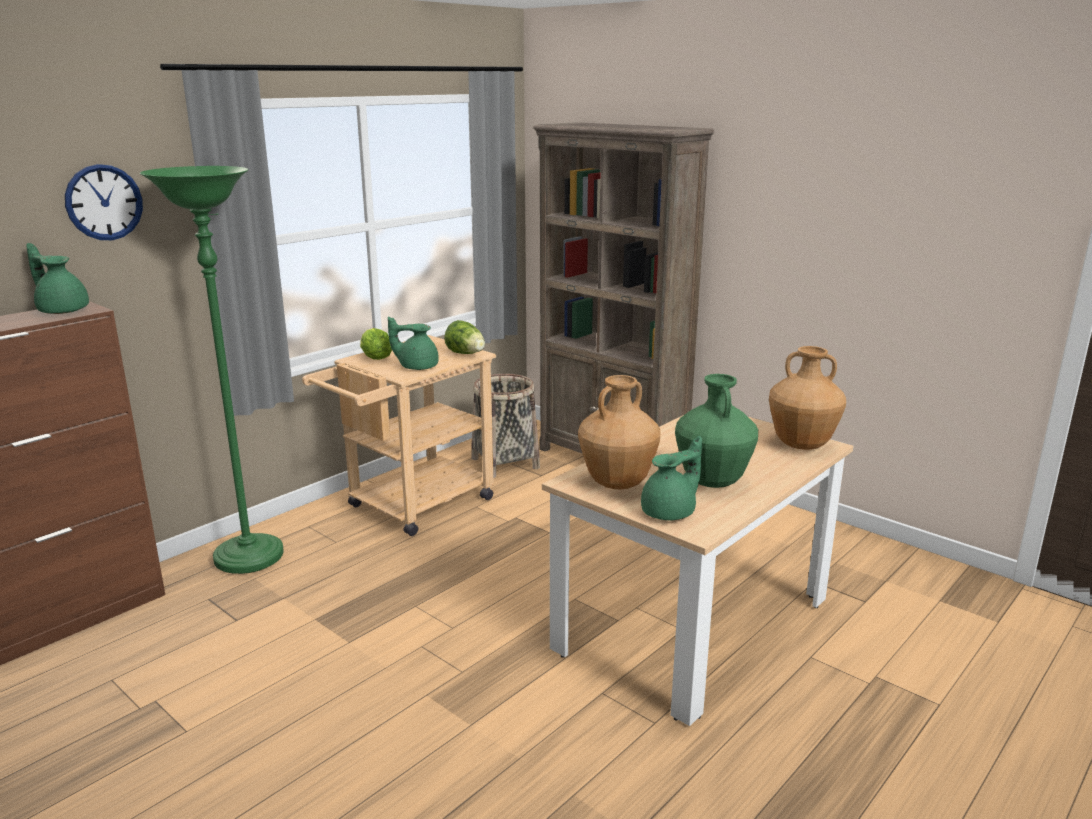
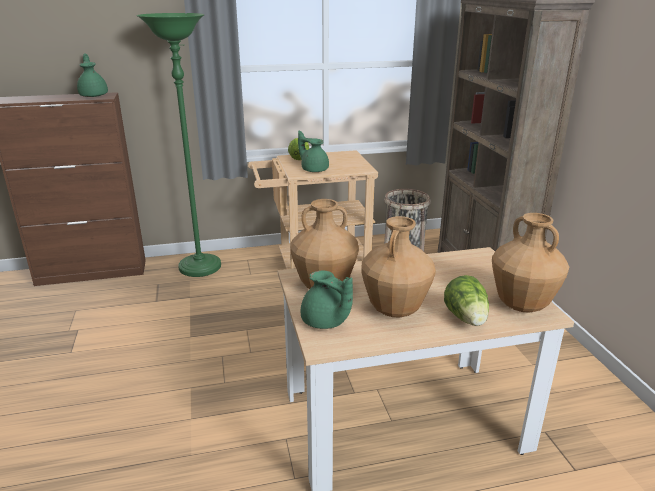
camera: 35 degrees right, 5 degrees up
wall clock [65,164,143,240] -> none
lettuce [444,320,485,354] -> lettuce moved to [444,275,489,326]
green teapot [641,436,702,520] -> green teapot turned 45 degrees clockwise [301,271,353,329]
green vase [675,374,758,488] -> brown vase [361,216,436,317]

